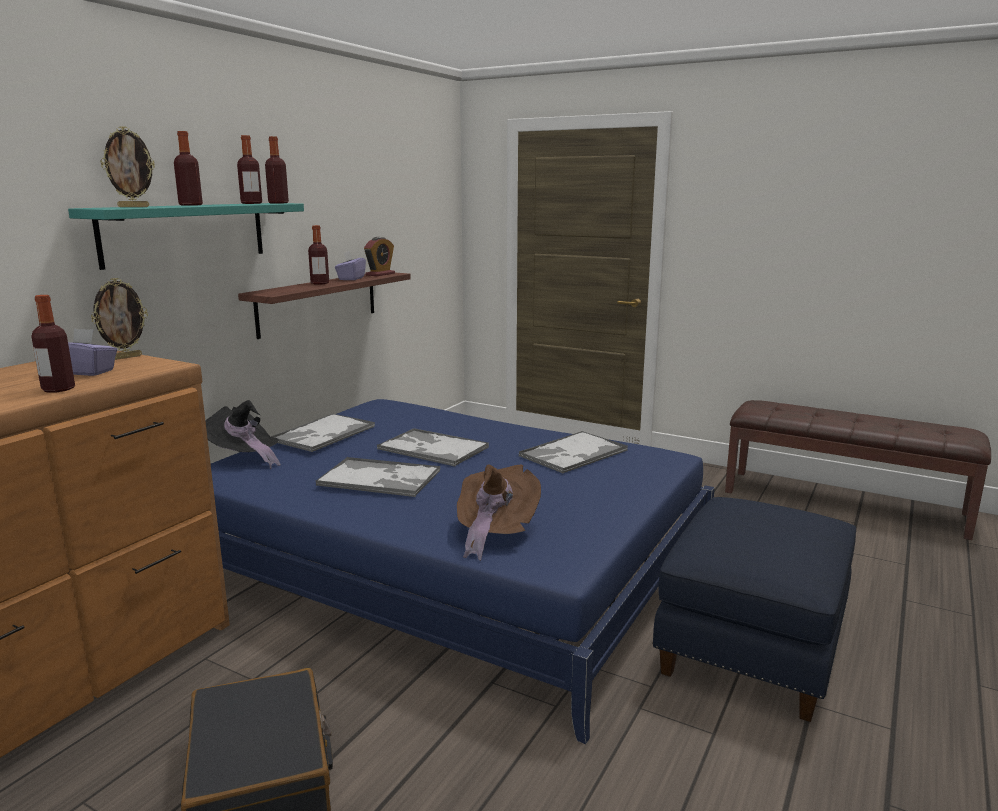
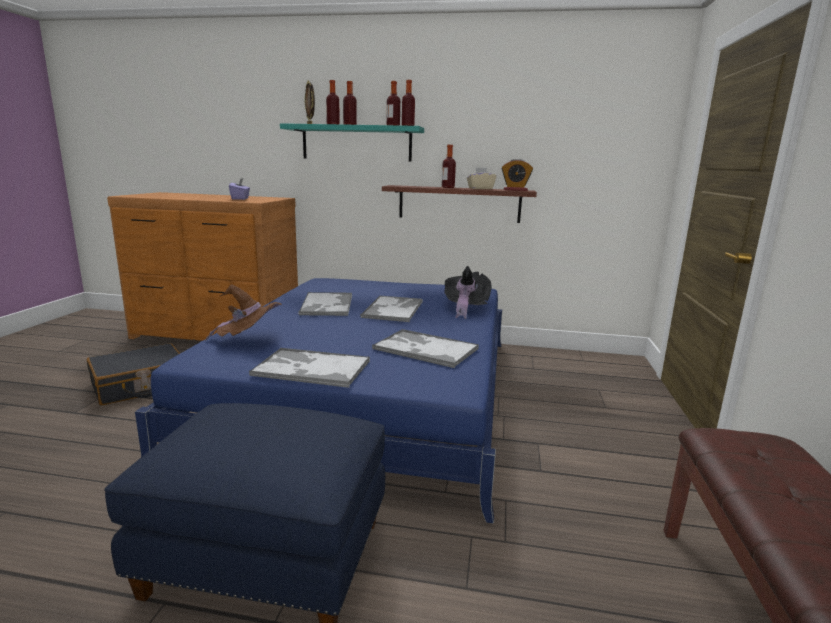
camera: 70 degrees right, 0 degrees up
bottle [31,295,75,393] -> bottle moved to [326,80,340,124]
picture frame [91,278,148,360] -> none
black hat [205,400,281,469] -> black hat moved to [444,266,492,319]
tray [270,414,375,452] -> tray moved to [249,348,370,388]
purple tissue box [335,251,366,280] -> beige tissue box [467,168,496,189]

